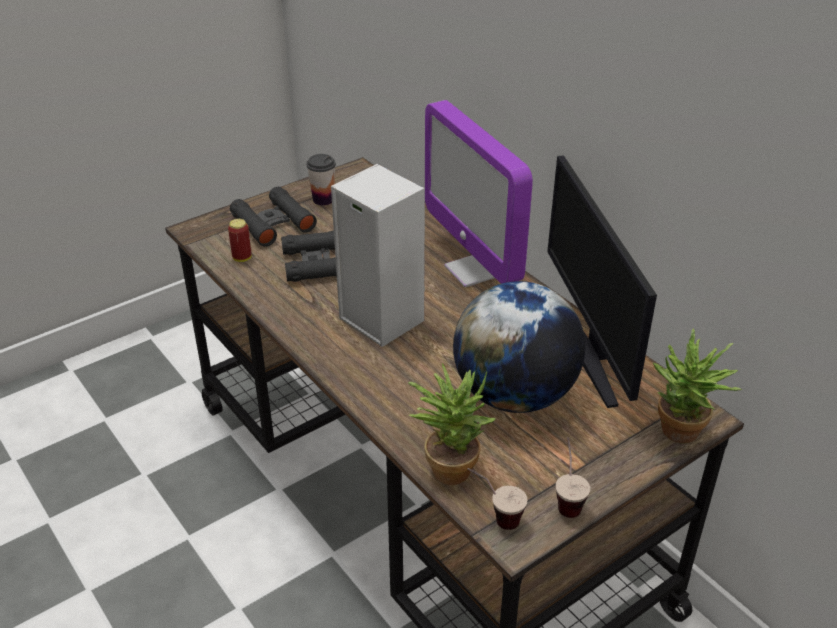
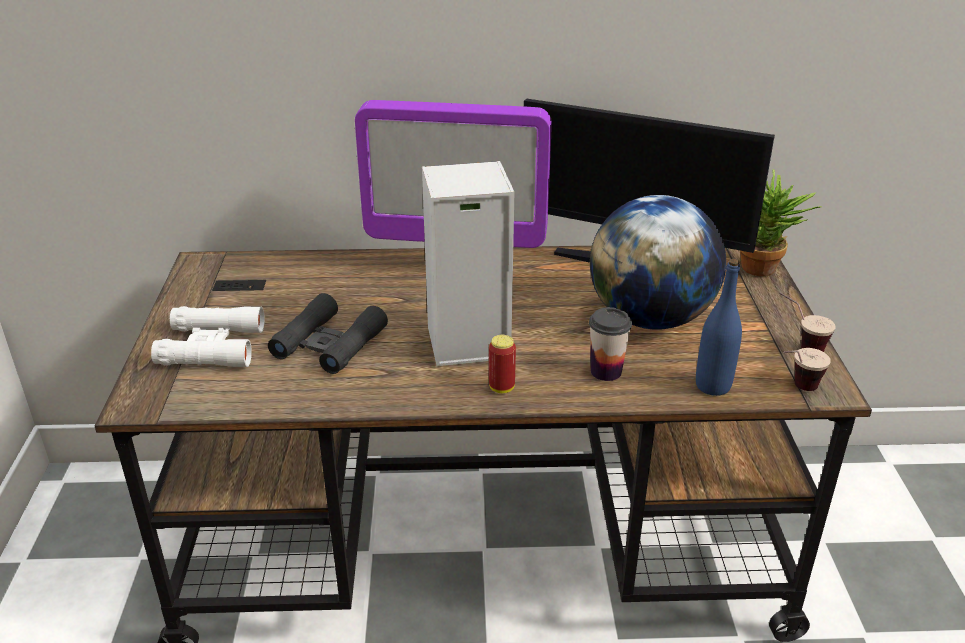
camera: 55 degrees left, 5 degrees down
can [228,219,252,262] -> can moved to [489,335,516,393]
black binoculars [230,187,317,247] -> white binoculars [151,306,265,367]
cup [306,154,336,205] -> cup moved to [589,307,632,381]
potted plant [408,363,496,485] -> blue bottle [696,259,742,396]

